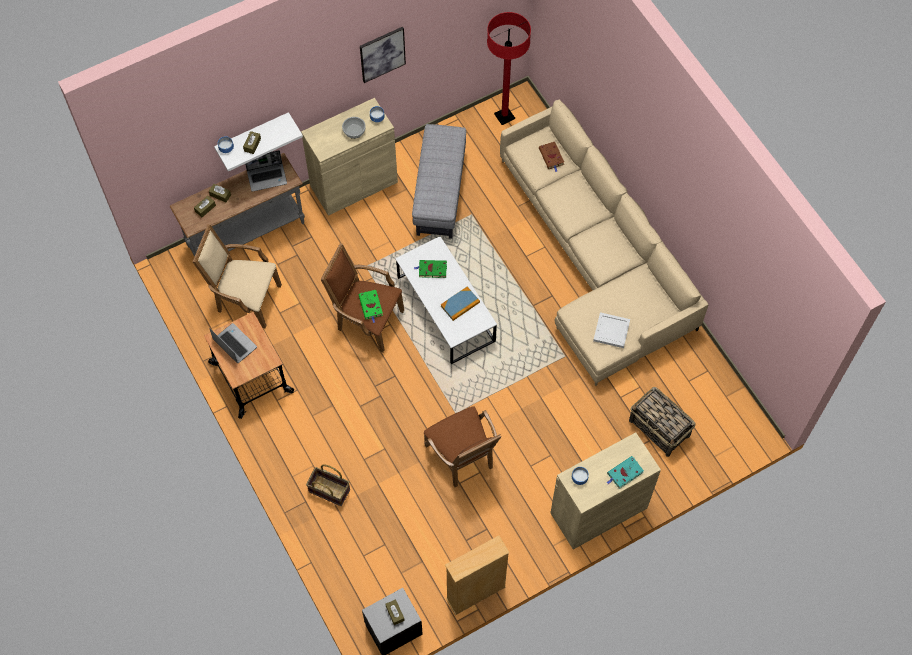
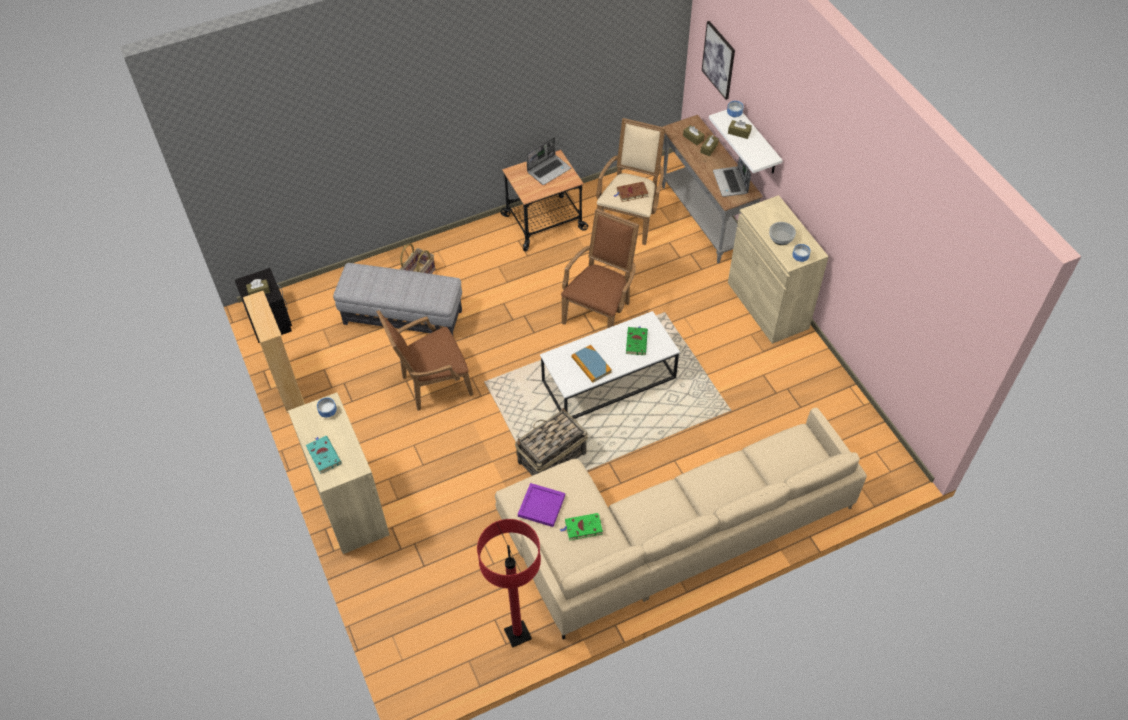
camera: 95 degrees right, 10 degrees down
green book [359,290,383,323] -> green book moved to [560,513,603,540]
picture [360,27,406,83] -> picture moved to [702,21,735,100]
grey ottoman [412,124,466,239] -> grey ottoman moved to [333,263,462,337]
red floor lamp [487,12,531,125] -> red floor lamp moved to [477,519,541,648]
brown book [539,142,564,172] -> brown book moved to [613,182,648,202]
white tray [593,312,630,348] -> purple tray [518,483,565,527]
basket [629,387,696,457] -> basket moved to [515,408,588,476]

